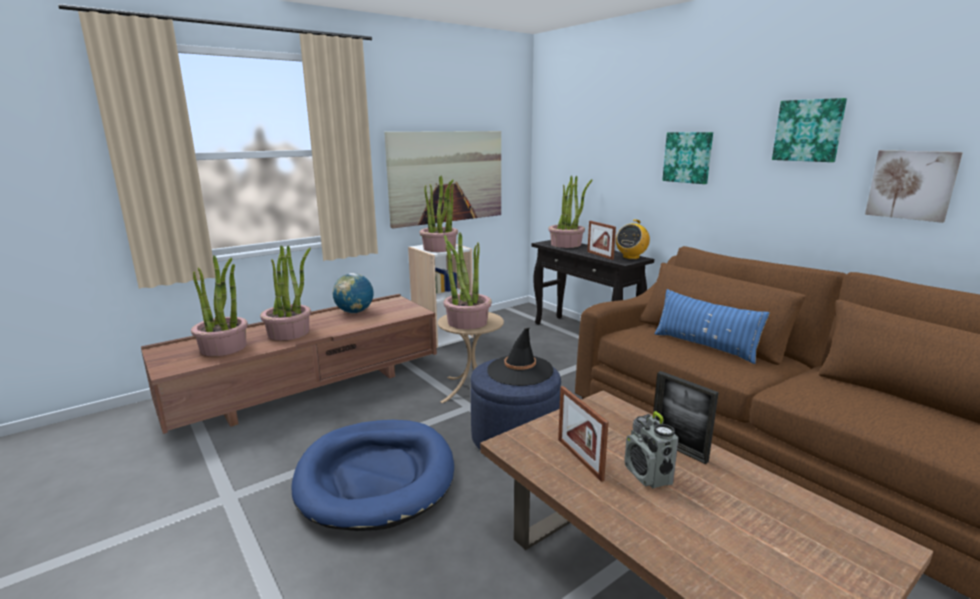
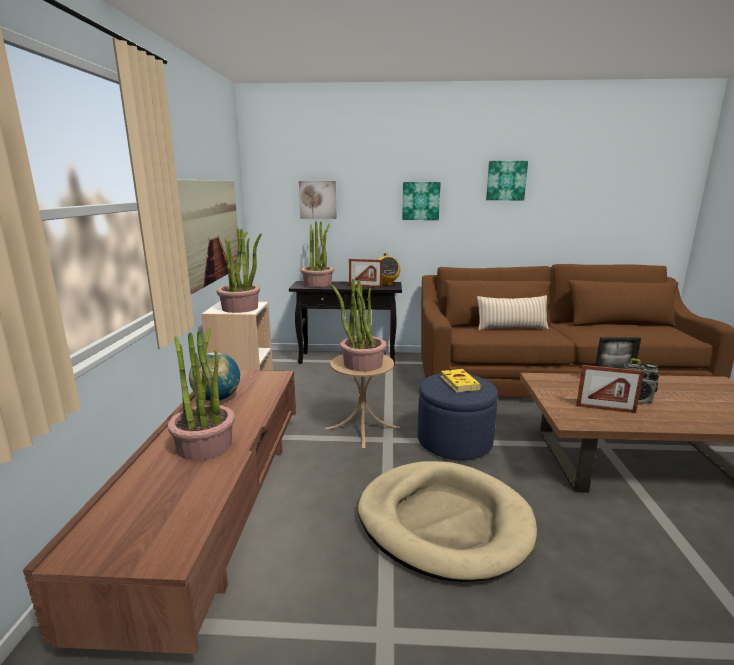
camera: 50 degrees left, 0 degrees up
potted plant [191,255,248,356] -> none
blue dog bed [291,420,454,531] -> beige dog bed [358,461,537,582]
black hat [487,328,553,386] -> yellow book [441,369,481,392]
blue pillow [655,289,770,364] -> beige pillow [477,295,549,331]
picture [865,150,963,223] -> picture moved to [299,181,337,219]

